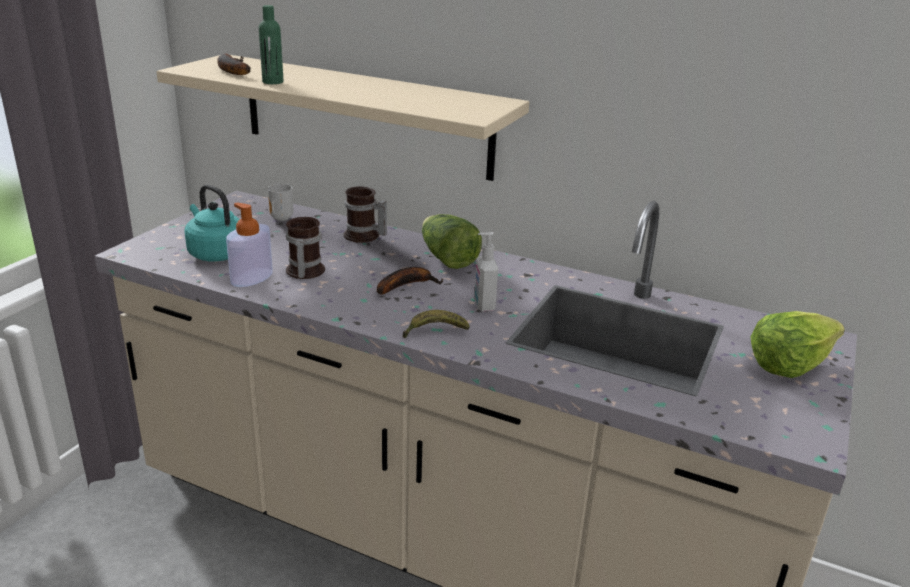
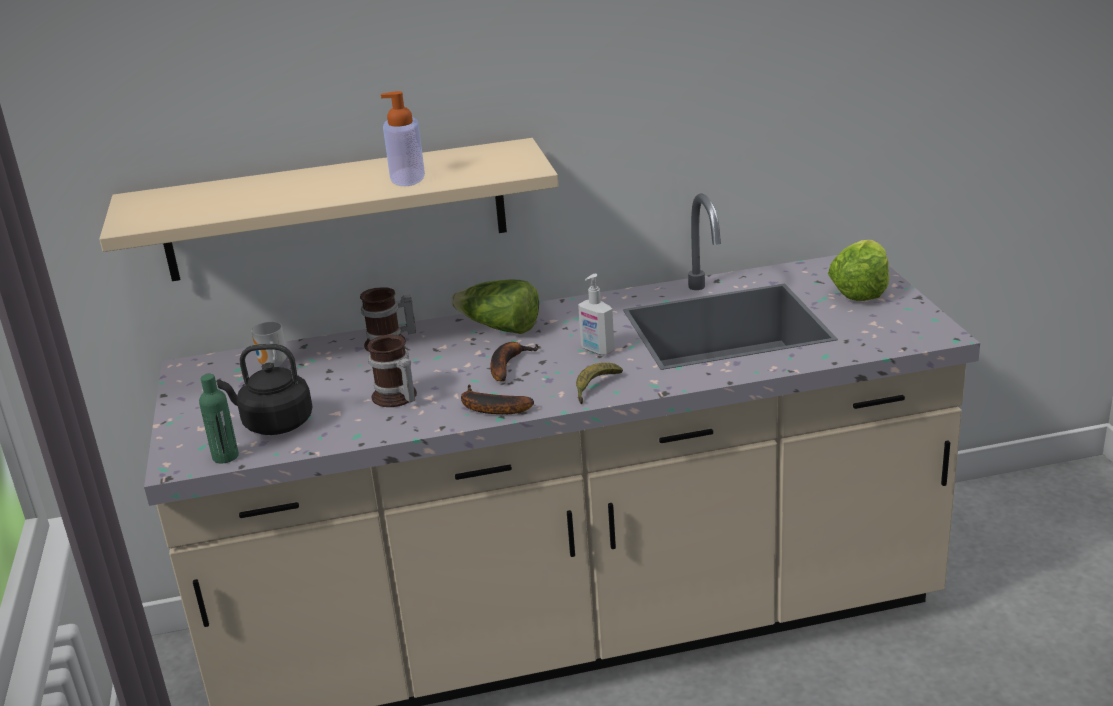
camera: 35 degrees left, 0 degrees up
turquoise kettle [184,184,240,261] -> black kettle [217,344,313,435]
banana [217,54,251,75] -> banana moved to [461,385,534,414]
soap dispenser [226,202,273,287] -> soap dispenser moved to [381,91,425,186]
green bottle [259,5,283,84] -> green bottle moved to [199,374,239,463]

